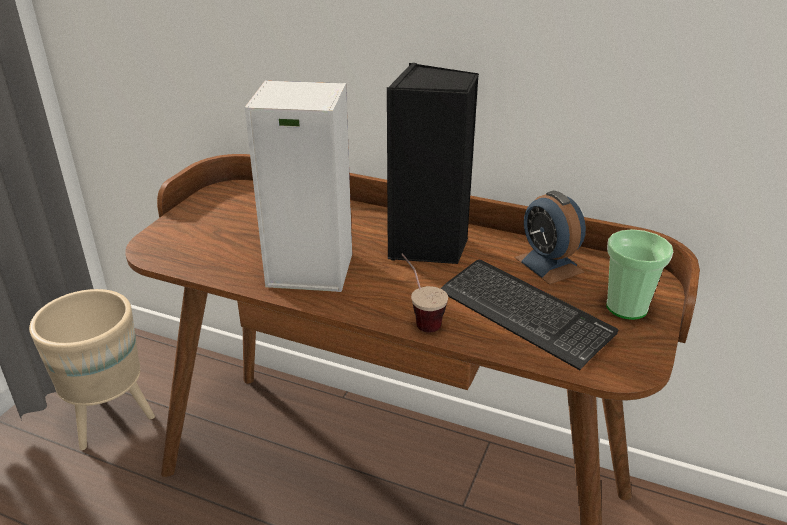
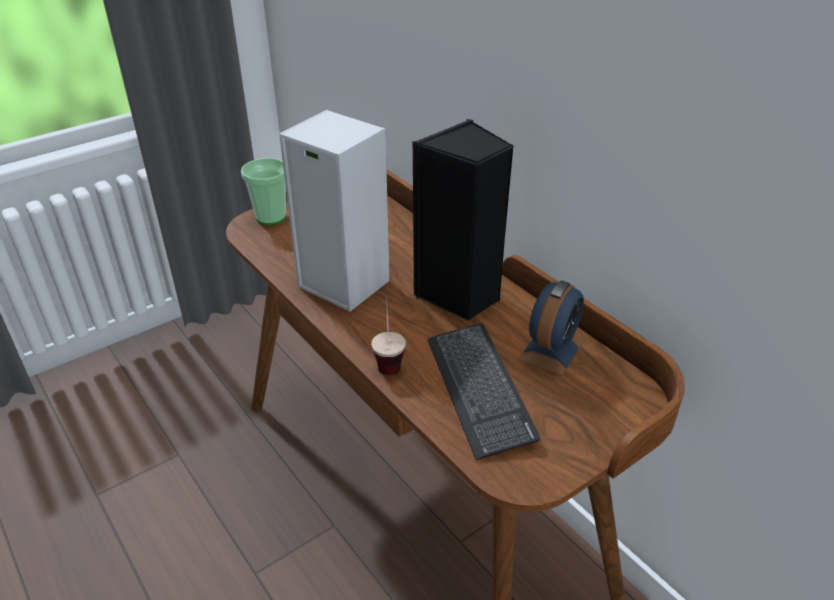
camera: 30 degrees right, 5 degrees up
beige planter [29,289,155,450] -> none
alarm clock [514,191,586,285] -> alarm clock turned 150 degrees counterclockwise [519,280,584,376]
cup [606,229,673,320] -> cup moved to [241,158,286,225]

